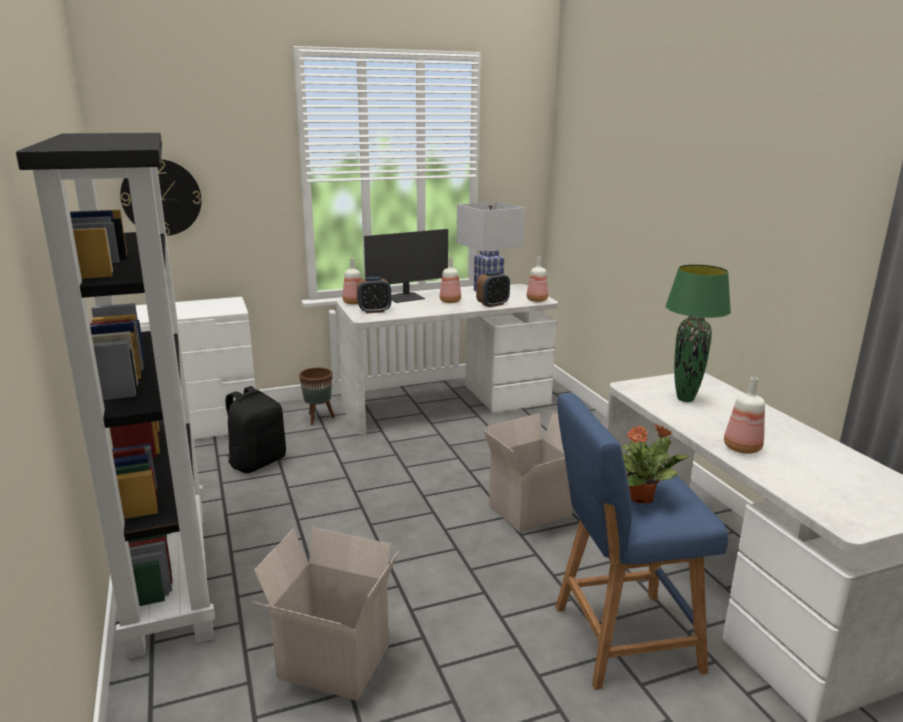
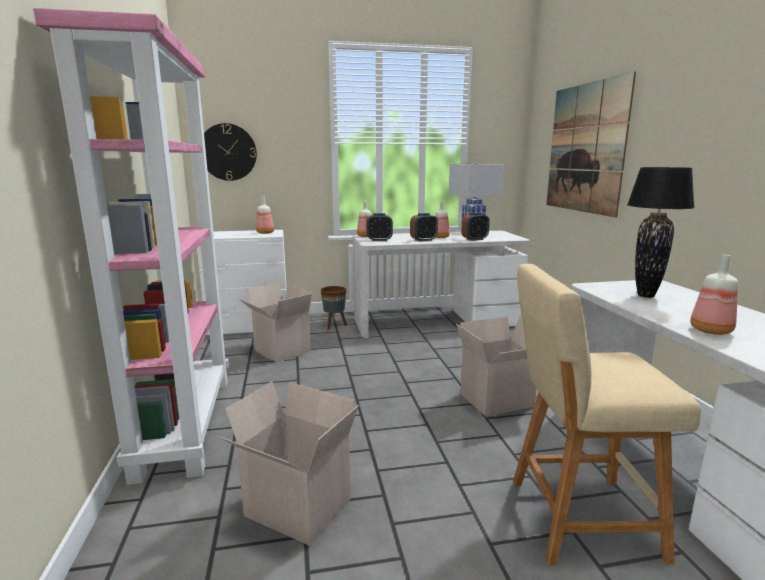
camera: 10 degrees right, 5 degrees down
black bookcase [16,133,215,659] -> pink bookcase [33,8,229,485]
black backpack [225,386,286,473] -> cardboard box [239,283,313,363]
monitor [364,229,448,303] -> none
bottle [527,256,548,302] -> bottle moved to [256,196,274,234]
blue stool [555,393,729,690] -> beige stool [513,264,701,566]
potted plant [622,424,689,504] -> none
green table lamp [665,264,731,402] -> black table lamp [627,167,695,298]
none -> alarm clock [410,213,438,242]
none -> picture [546,72,636,217]

